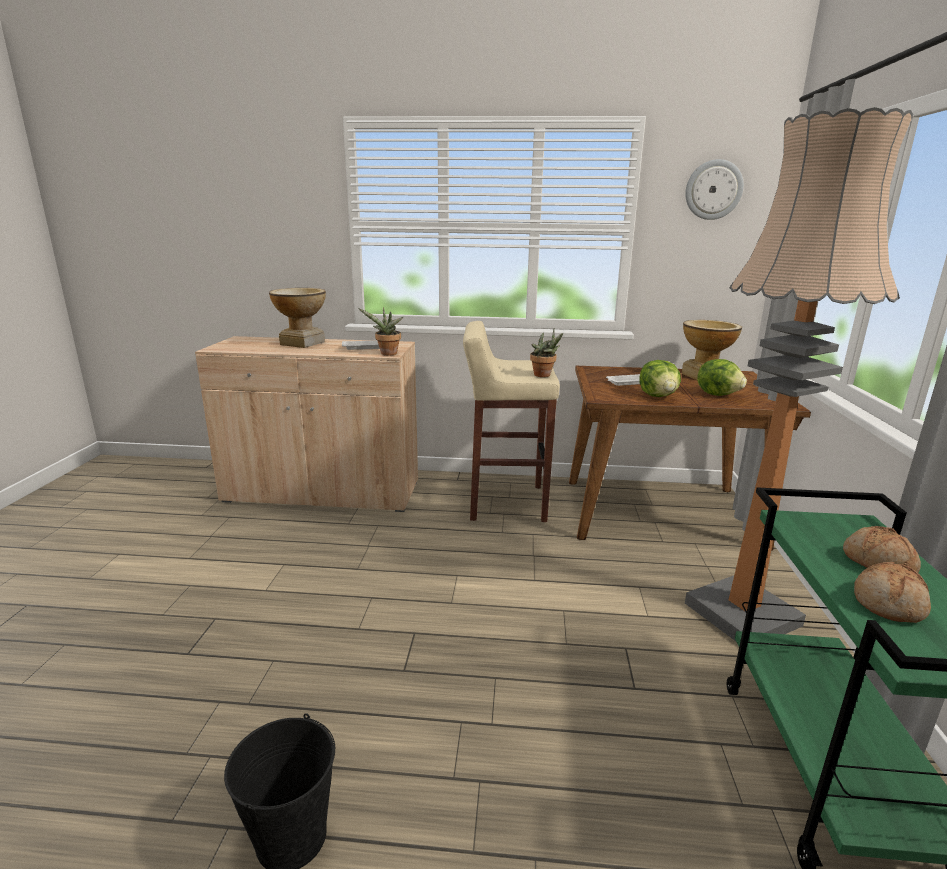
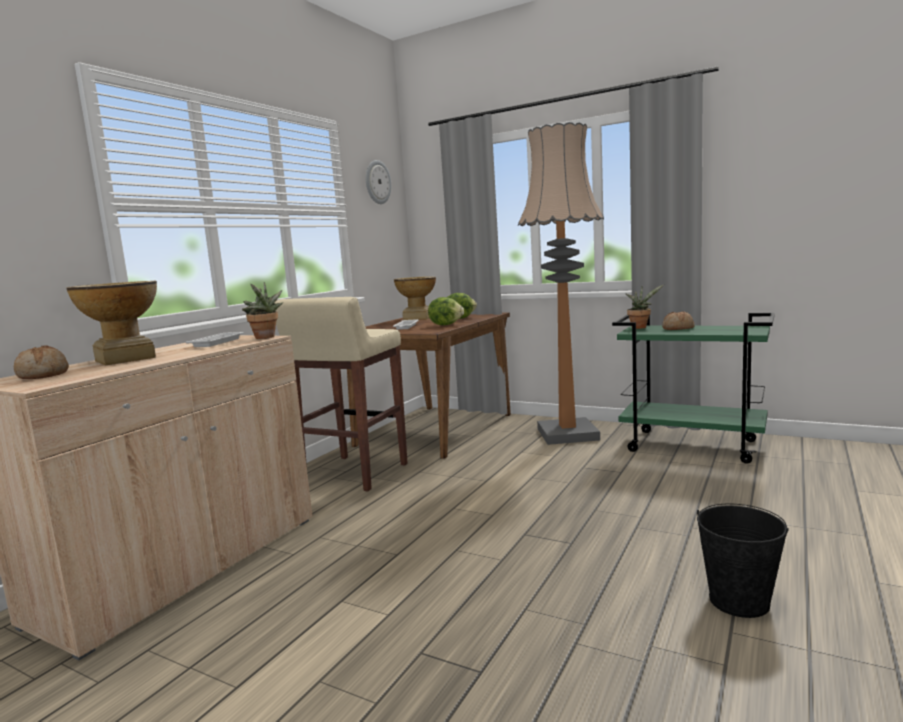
camera: 65 degrees left, 10 degrees down
potted plant [530,328,563,377] -> potted plant moved to [626,285,664,329]
bread [854,562,931,623] -> bread moved to [14,346,69,379]

